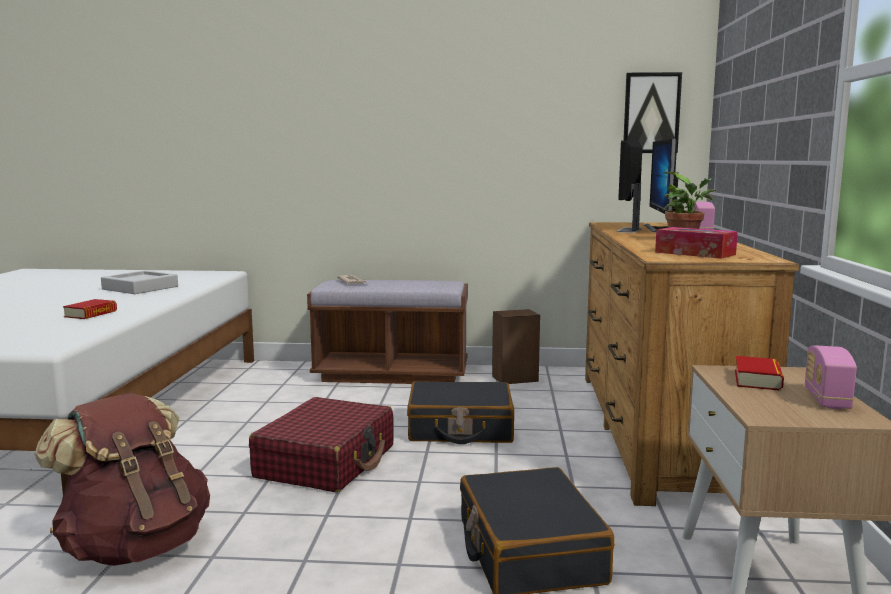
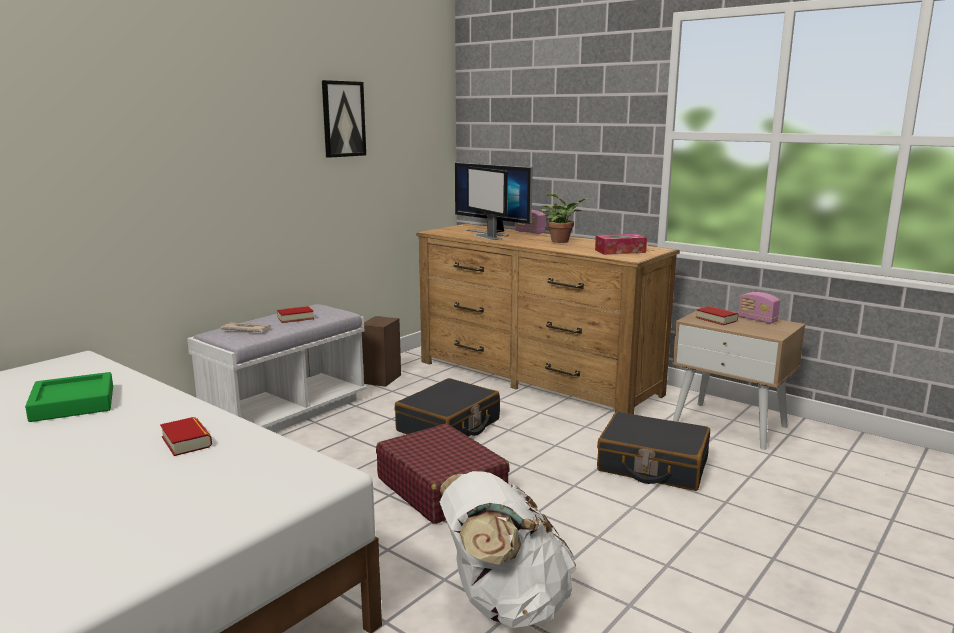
camera: 55 degrees left, 5 degrees up
brown backpack [35,393,210,566] -> white backpack [440,471,577,628]
grey tray [101,270,178,294] -> green tray [25,372,113,422]
brown bench [307,280,468,384] -> white bench [187,304,367,432]
picture [623,72,682,153] -> picture moved to [322,80,366,158]
none -> book [277,306,314,323]

